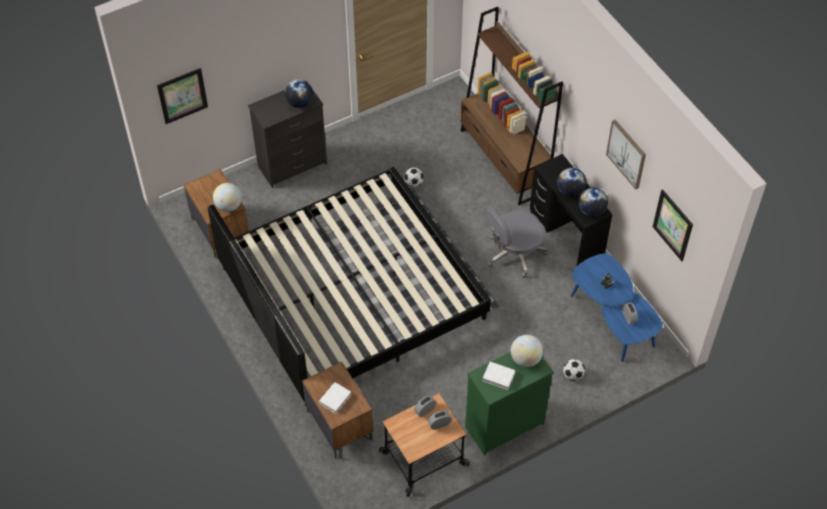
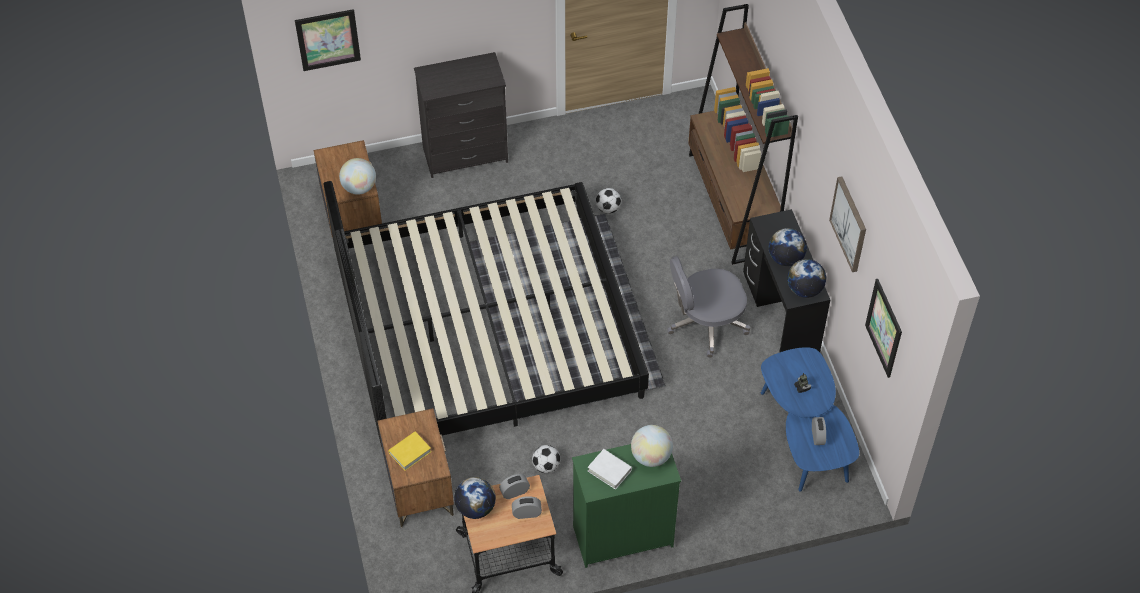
camera: 15 degrees right, 0 degrees up
globe [285,79,313,108] -> globe moved to [454,477,496,519]
white book [319,382,351,414] -> yellow book [388,432,431,471]
football [563,359,585,381] -> football moved to [532,445,560,473]

